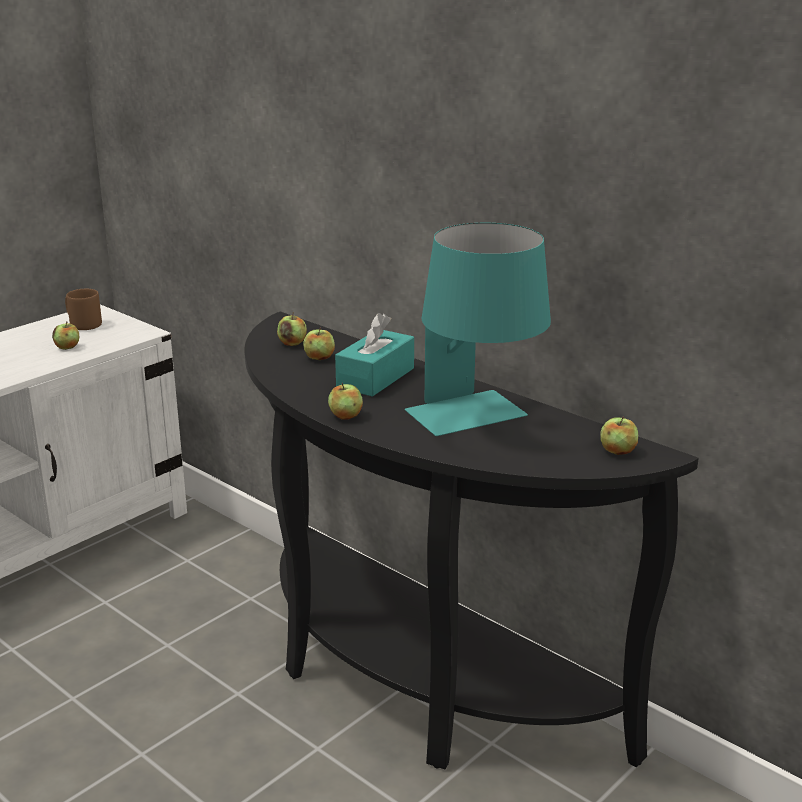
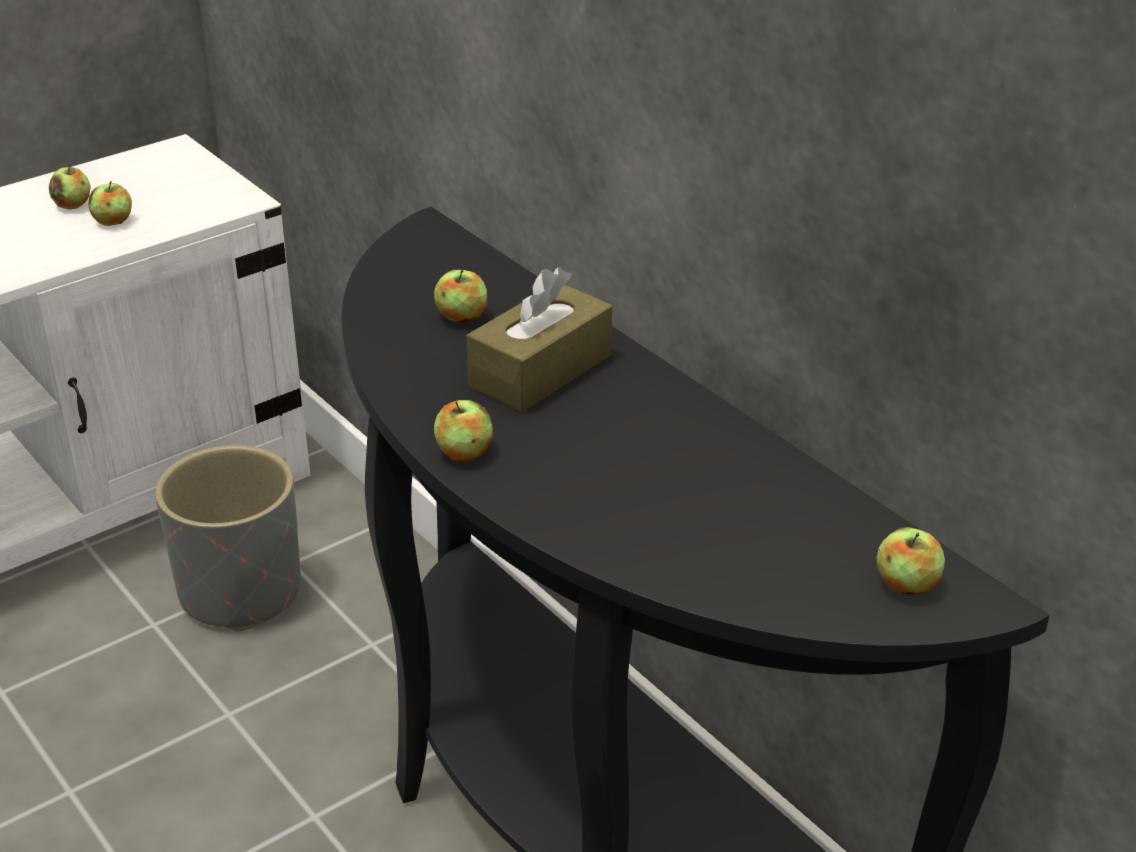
camera: 10 degrees right, 10 degrees up
brown mug [65,289,102,330] -> none
apple [277,312,307,346] -> apple moved to [49,163,91,210]
turquoise tissue box [335,313,414,397] -> brown tissue box [466,267,612,412]
turquoise table lamp [405,223,551,436] -> none
none -> grey planter [155,445,301,632]

